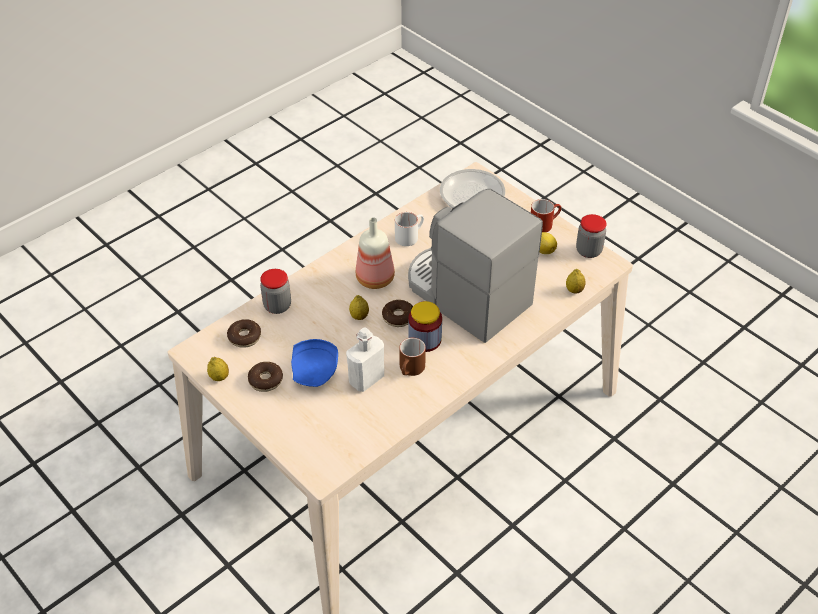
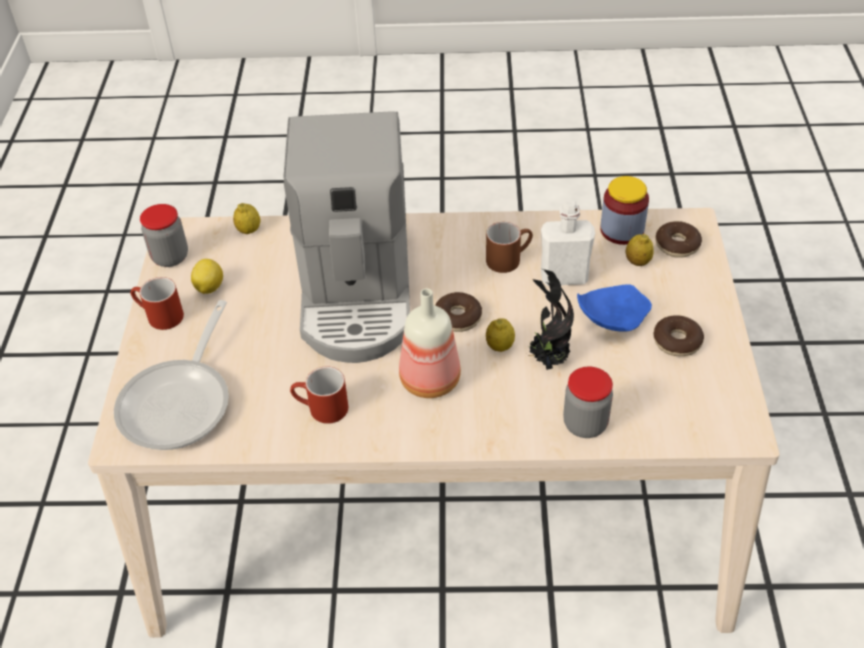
camera: 135 degrees left, 0 degrees up
lemon [207,357,229,381] -> lemon moved to [625,234,654,266]
donut [227,319,261,348] -> donut moved to [655,221,702,258]
white mug [395,212,424,246] -> red mug [290,366,348,424]
jar [408,301,442,352] -> jar moved to [600,176,649,245]
none -> potted plant [526,269,574,370]

